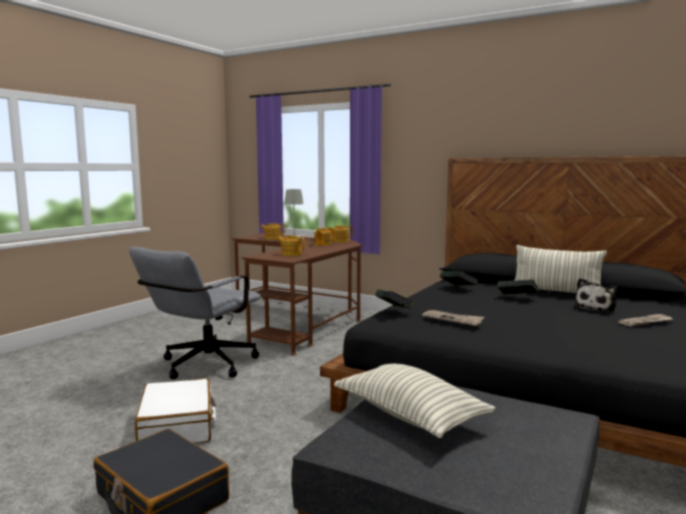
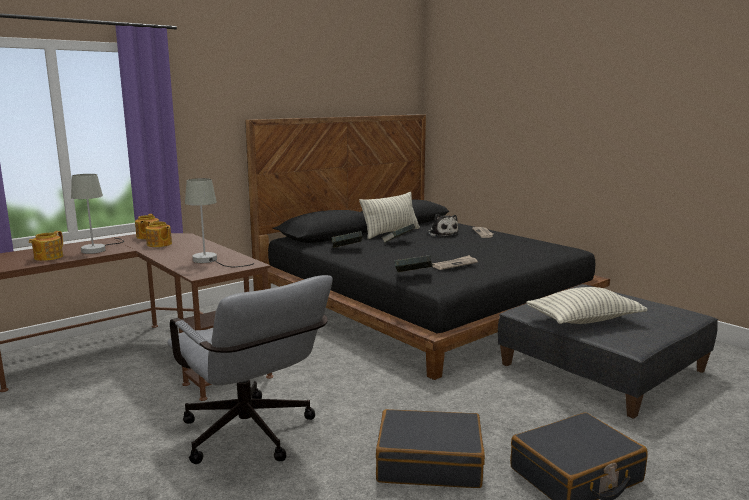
camera: 70 degrees left, 5 degrees up
white suitcase [135,378,216,443] -> black suitcase [376,409,485,488]
teapot [277,236,305,256] -> grey table lamp [185,178,254,267]

